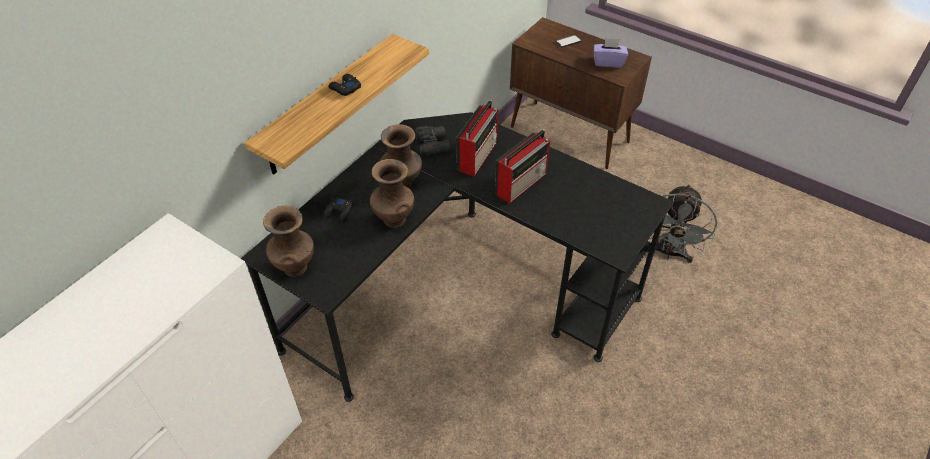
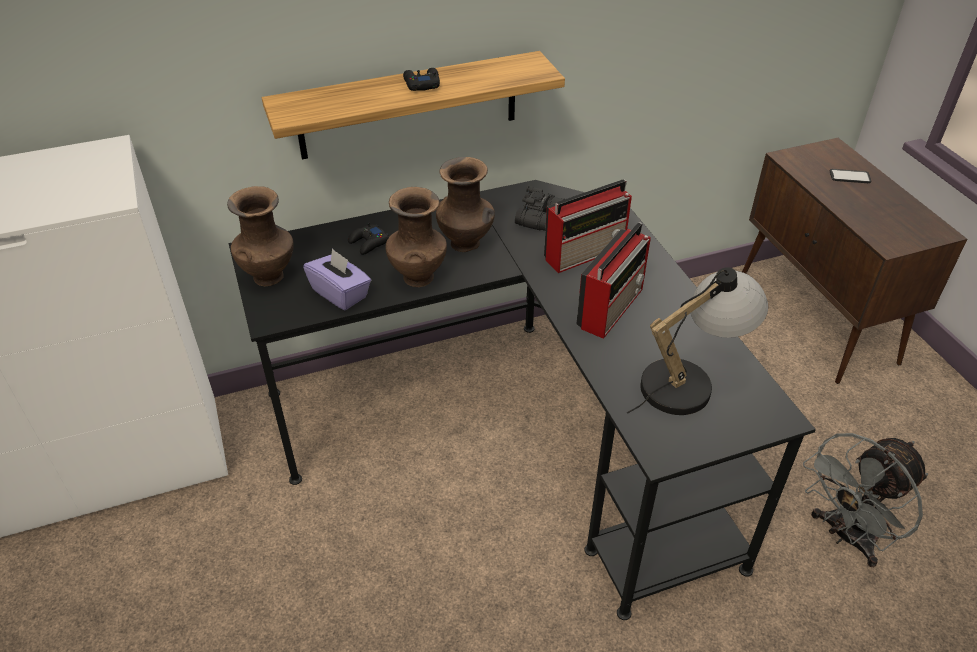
camera: 35 degrees right, 5 degrees down
radio [495,130,550,204] -> radio turned 45 degrees counterclockwise [576,222,651,339]
purple tissue box [594,38,628,68] -> purple tissue box moved to [303,248,371,310]
none -> table lamp [627,267,768,415]

